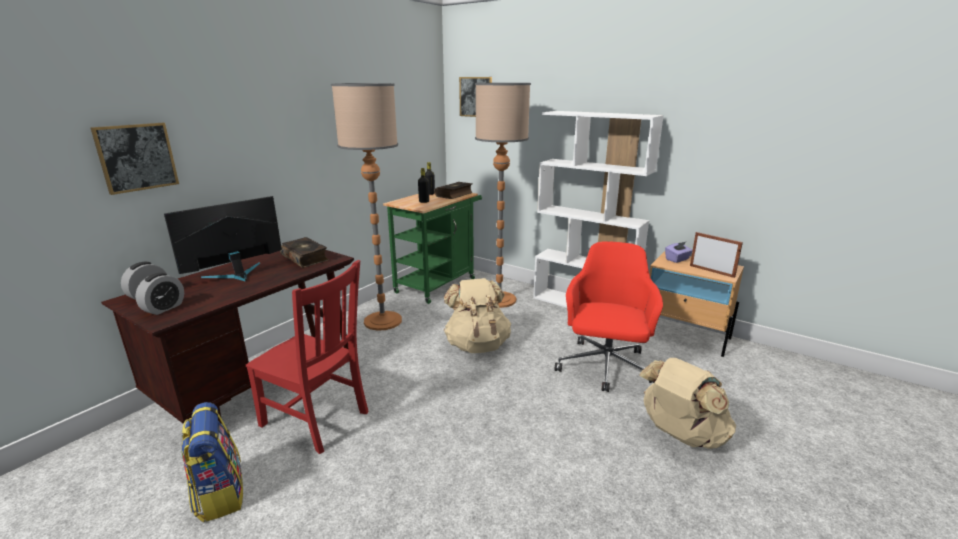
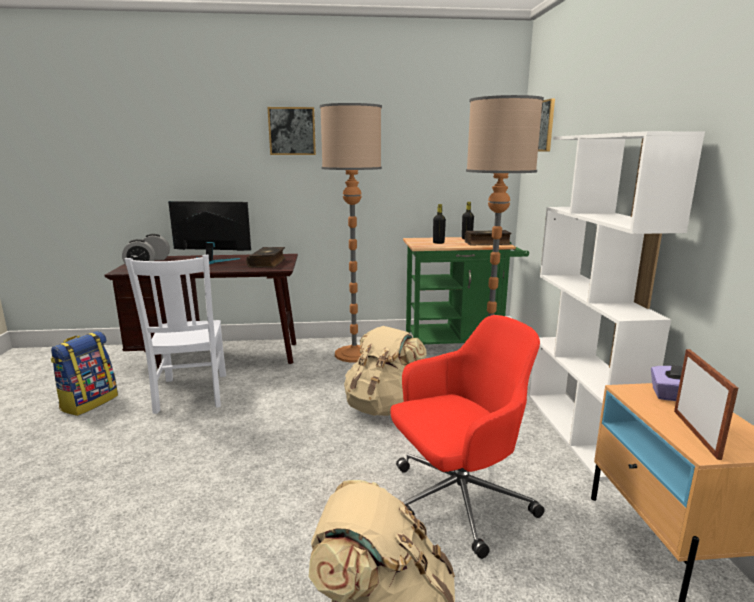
camera: 50 degrees right, 5 degrees down
picture [90,123,179,195] -> picture moved to [267,107,316,155]
red chair [246,260,369,454] -> white chair [125,255,226,414]

